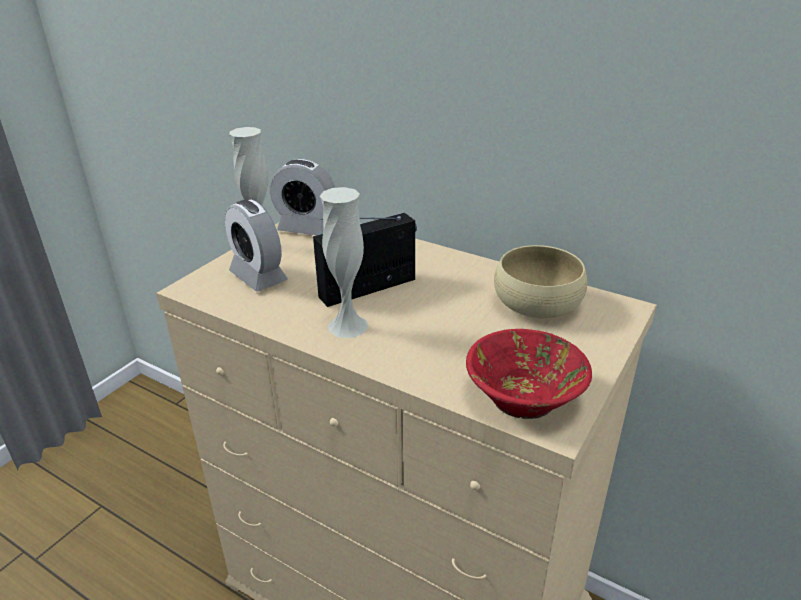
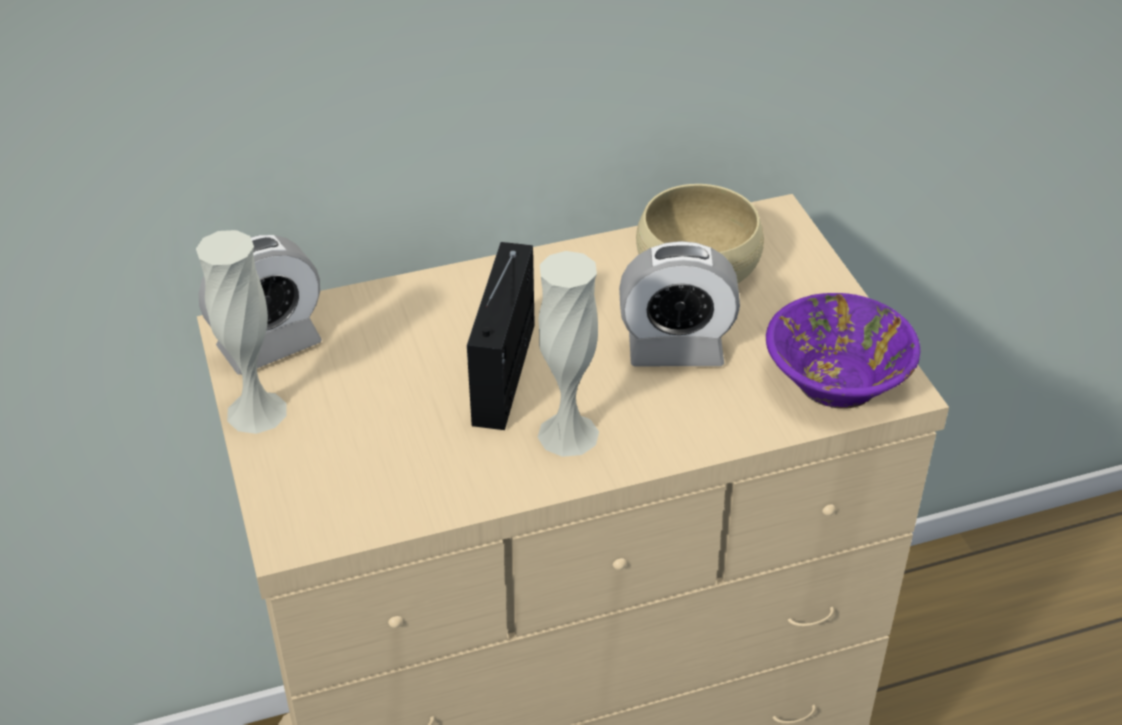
camera: 50 degrees left, 10 degrees up
alarm clock [225,200,288,291] -> alarm clock moved to [619,241,740,366]
red bowl [466,329,592,419] -> purple bowl [766,293,920,409]

